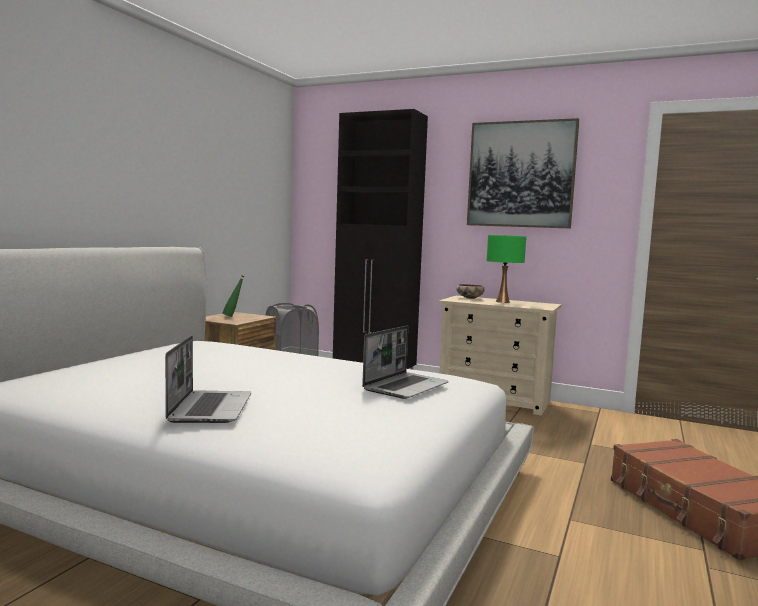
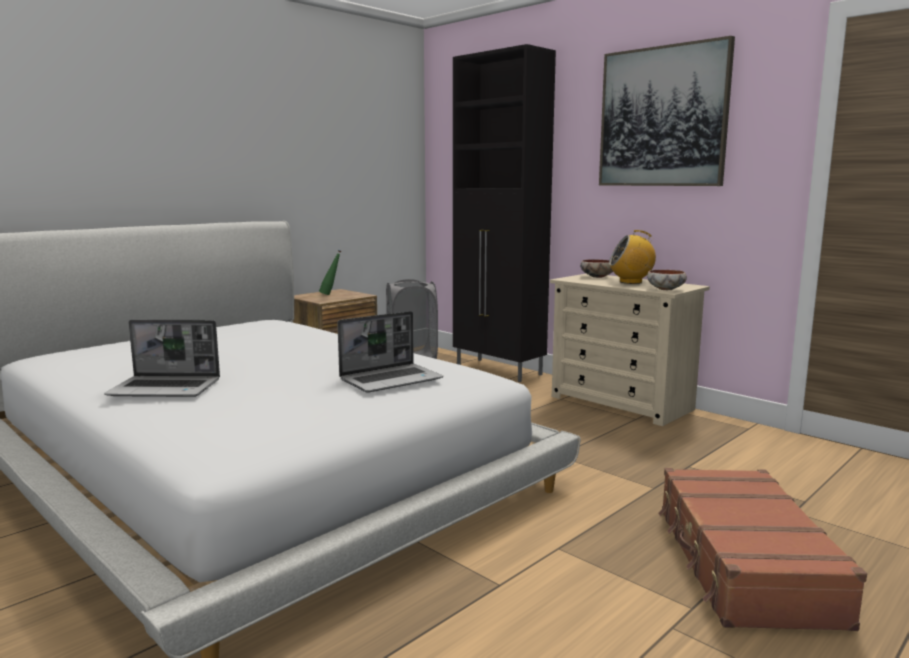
camera: 20 degrees right, 5 degrees up
laptop [165,335,251,423] -> laptop turned 75 degrees clockwise [104,320,220,397]
green table lamp [487,235,526,303] -> radio [609,230,656,284]
none -> bowl [647,270,687,290]

